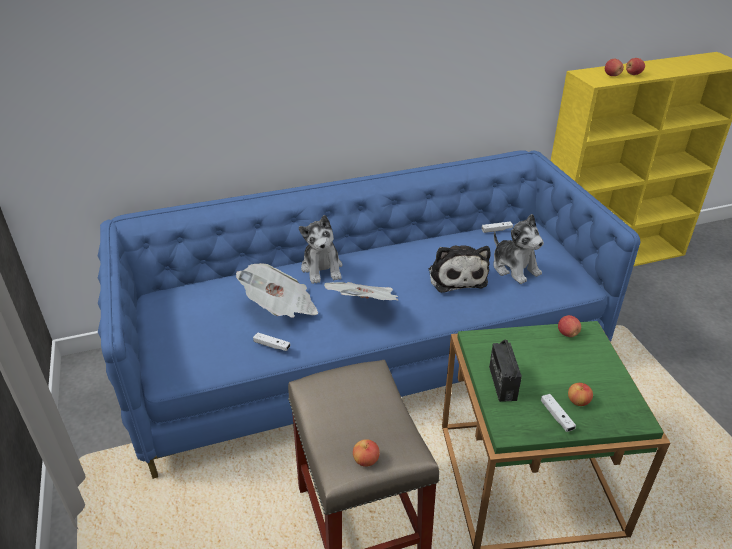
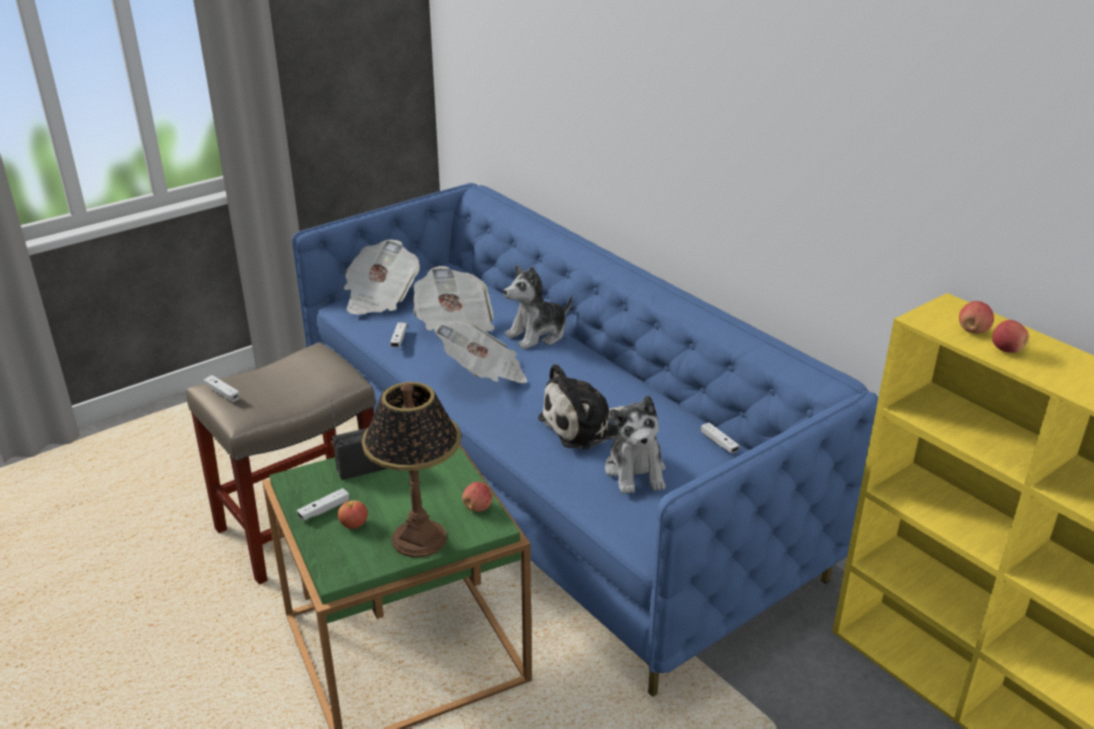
camera: 70 degrees right, 5 degrees down
apple [353,439,380,467] -> white game controller [203,375,240,402]
plush toy [493,214,544,284] -> plush toy turned 45 degrees counterclockwise [605,395,666,494]
none -> newspaper [344,239,420,314]
none -> table lamp [362,382,461,558]

